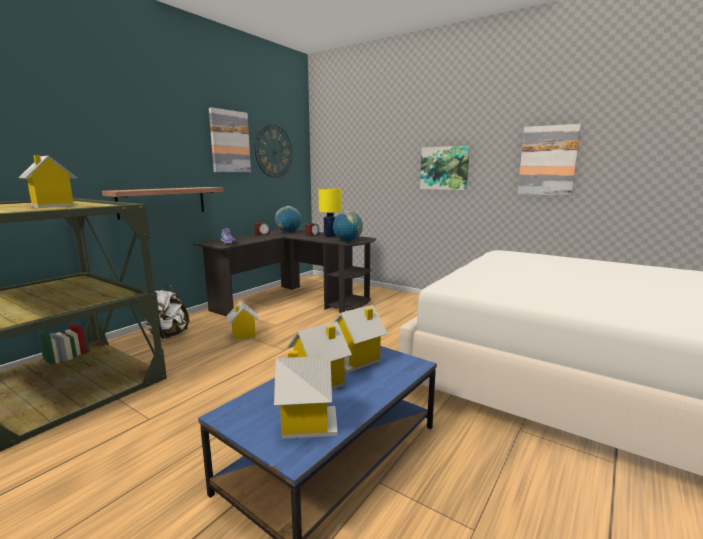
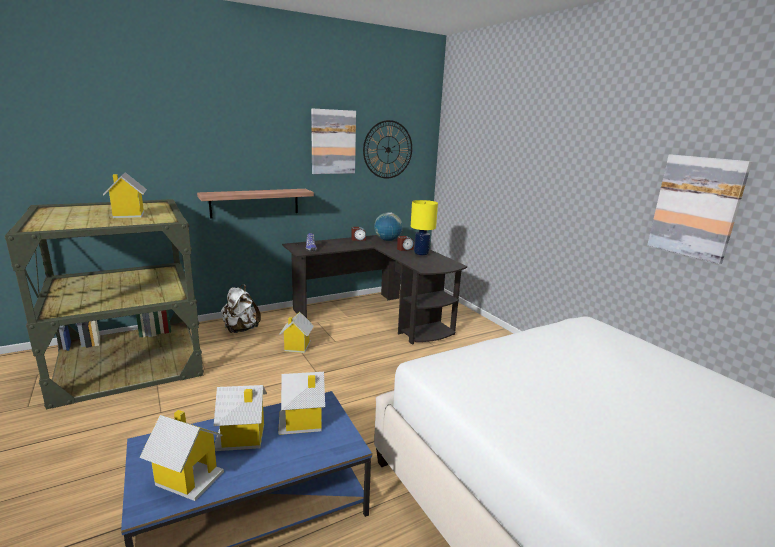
camera: 25 degrees right, 5 degrees up
globe [333,211,363,241] -> none
picture [420,146,470,190] -> none

